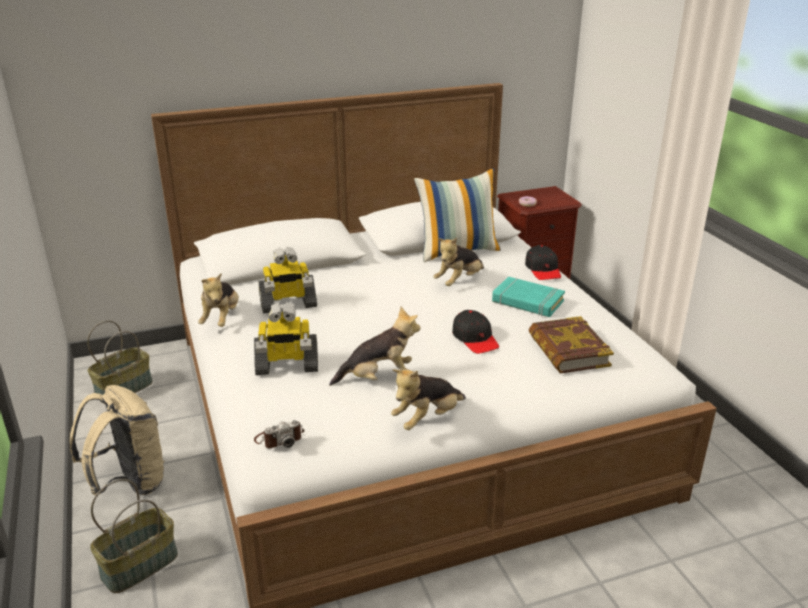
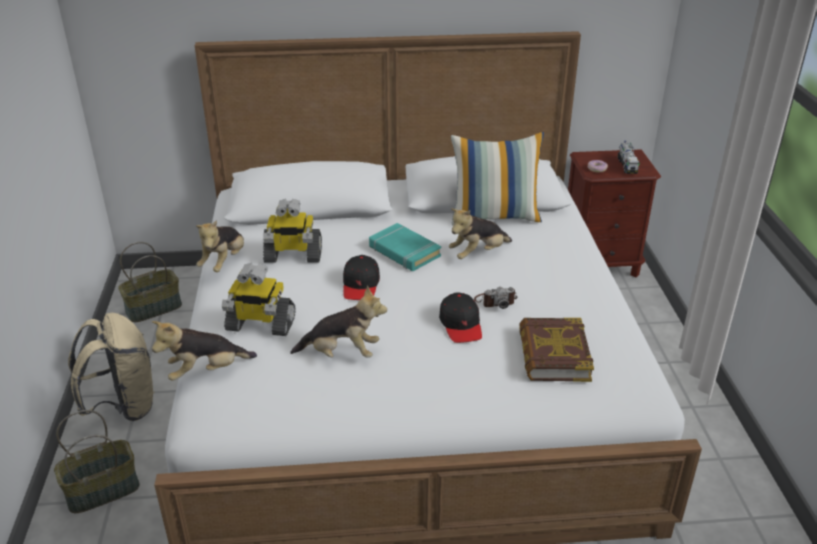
camera: 15 degrees right, 5 degrees up
camera [254,420,304,448] -> camera moved to [474,287,518,309]
plush toy [391,369,466,430] -> plush toy moved to [152,321,257,380]
turquoise book [492,277,565,317] -> turquoise book moved to [369,223,441,271]
black cap [525,245,561,280] -> black cap moved to [343,255,380,300]
none -> toy truck [618,141,640,174]

